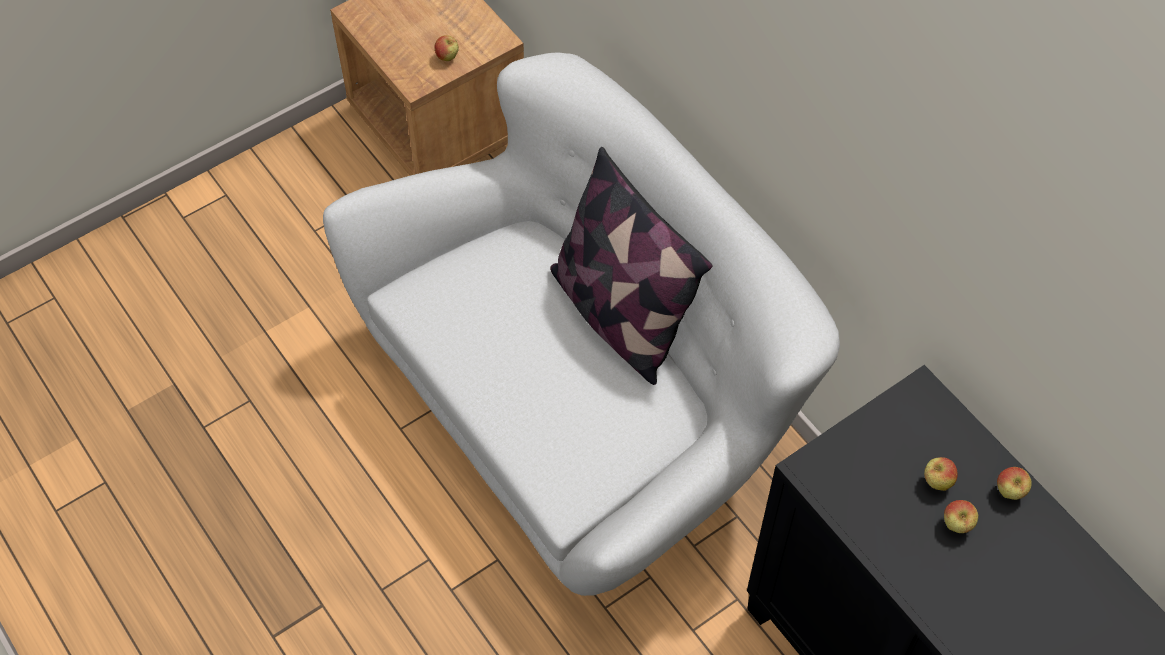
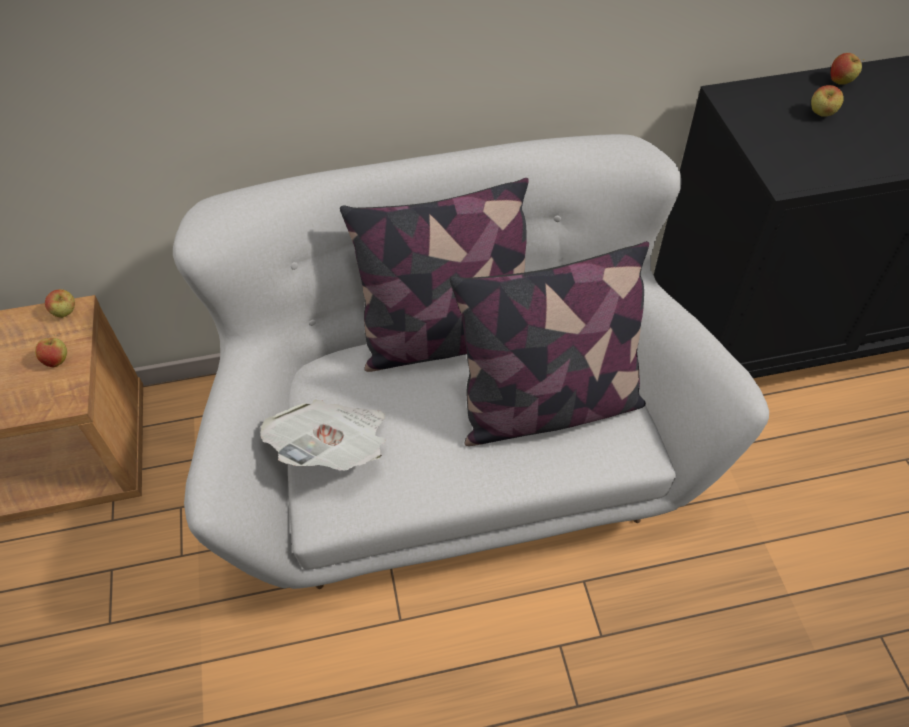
camera: 65 degrees left, 5 degrees down
apple [944,500,978,533] -> apple moved to [45,289,75,318]
none -> newspaper [260,399,386,471]
none -> pillow [450,241,649,446]

